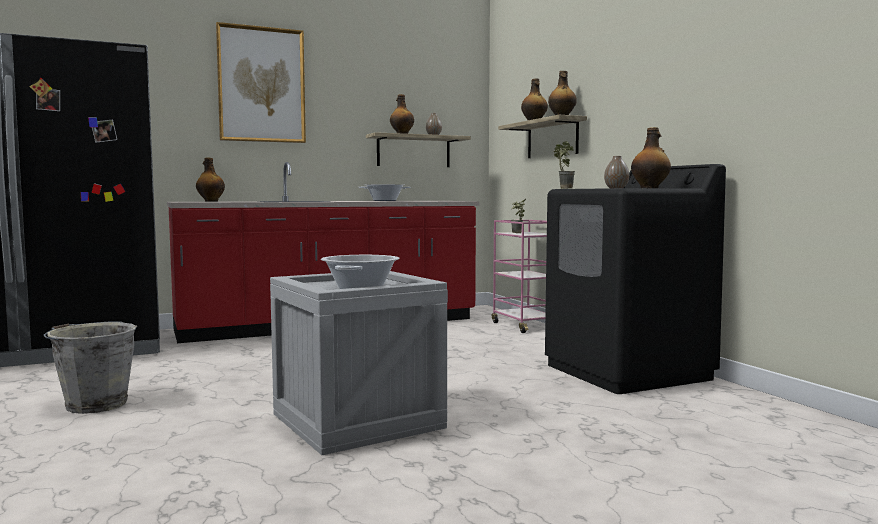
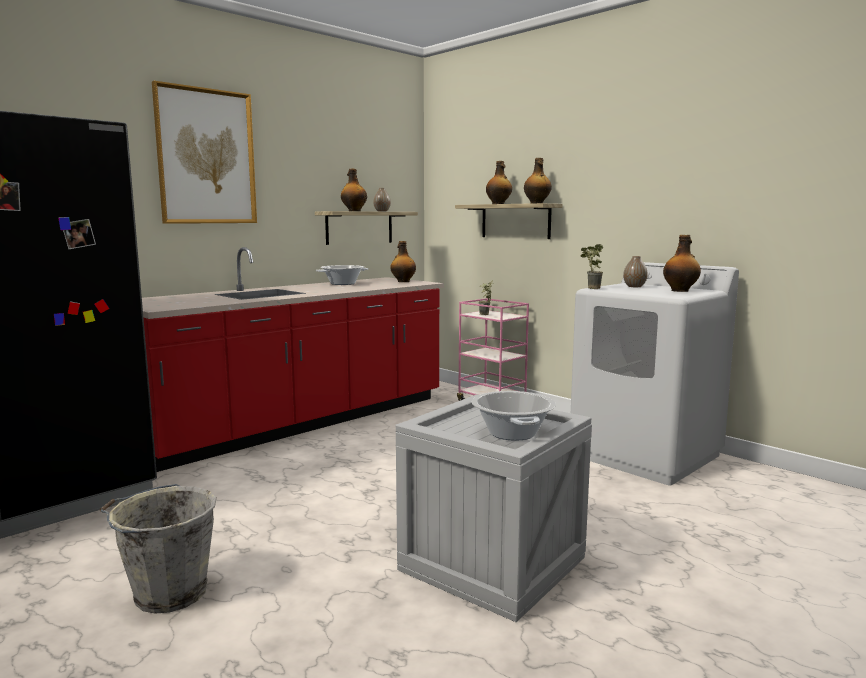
camera: 20 degrees left, 5 degrees up
bottle [196,158,225,202] -> bottle moved to [390,241,416,282]
black washing machine [545,164,726,394] -> white washing machine [571,262,739,485]

